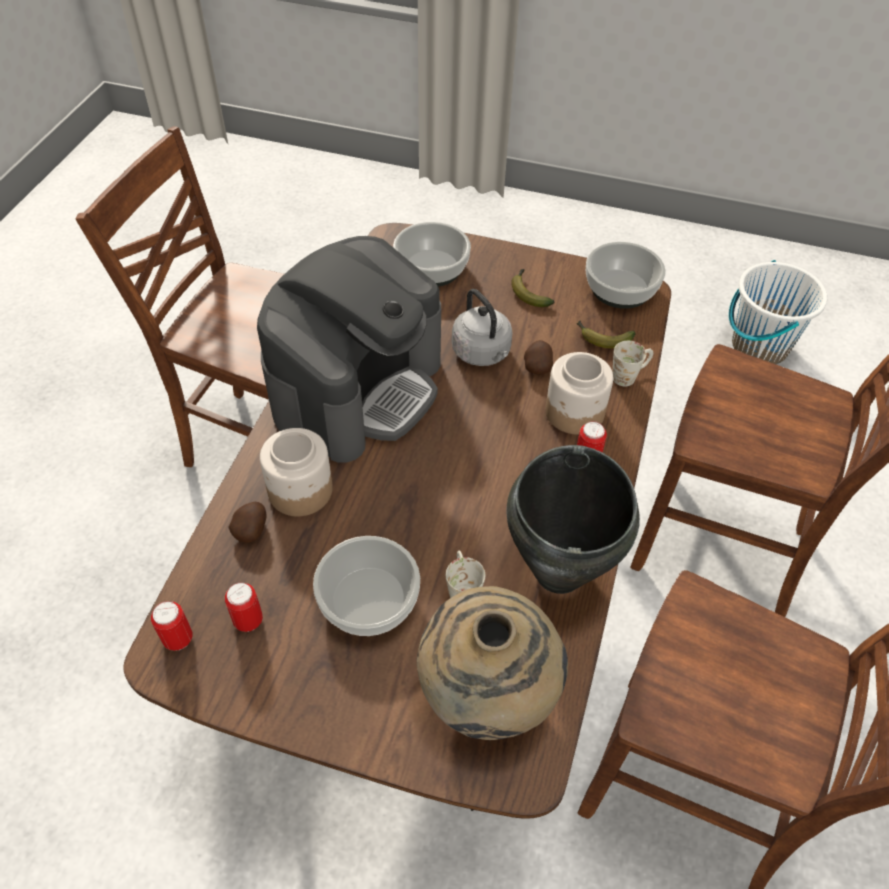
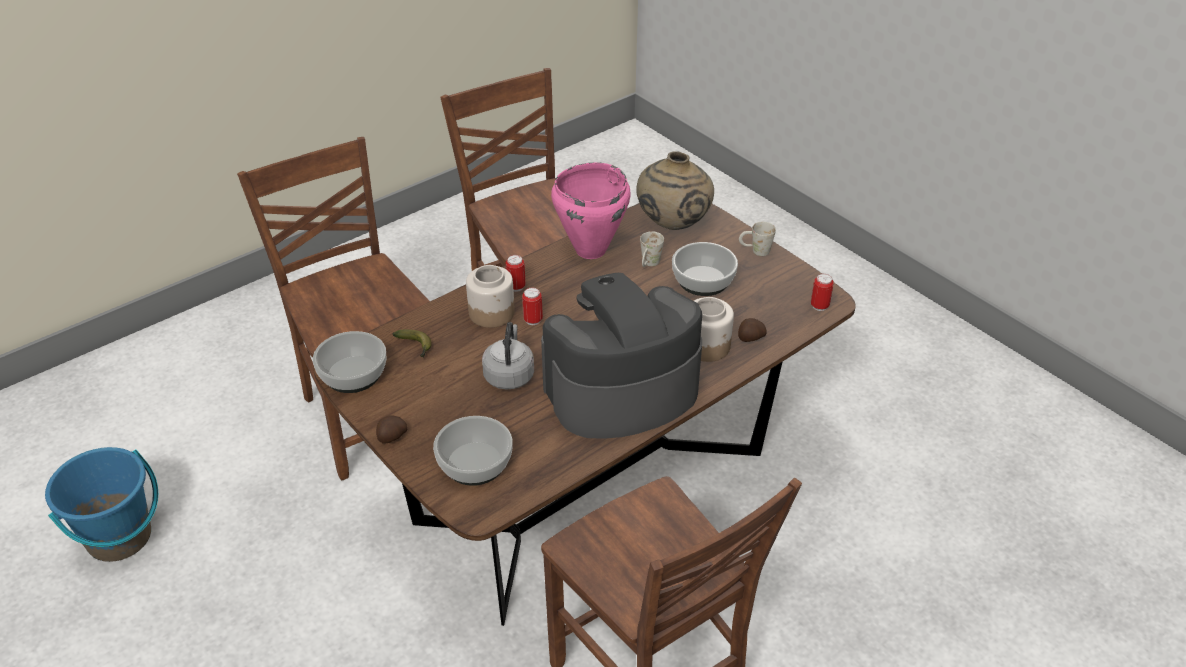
camera: 145 degrees left, 10 degrees down
can [225,583,263,632] -> can moved to [522,287,543,325]
black cooking pot [506,445,640,594] -> pink cooking pot [551,162,631,259]
banana [511,269,554,307] -> none
potato [524,340,553,375] -> potato moved to [376,415,407,443]
white mug [612,341,653,386] -> white mug moved to [739,222,776,256]
white bucket [729,260,828,364] -> blue bucket [45,447,158,562]

